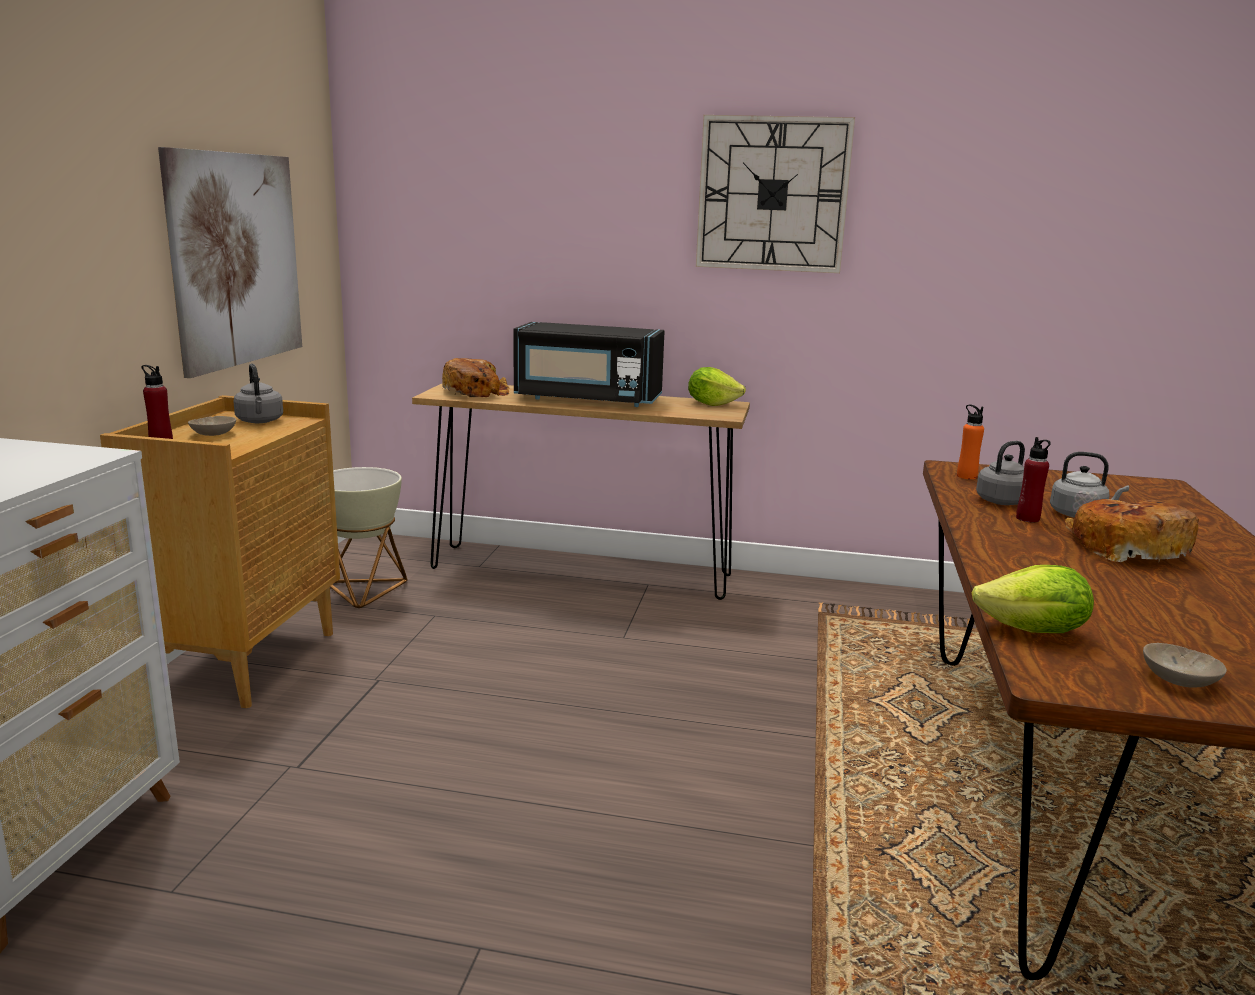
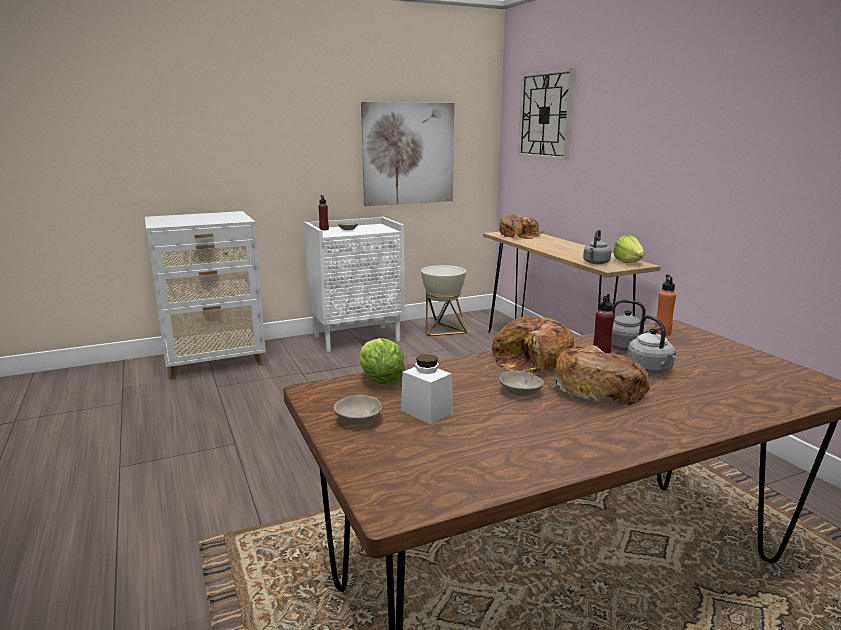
camera: 55 degrees right, 0 degrees up
brown cabinet [100,395,340,708] -> white cabinet [304,217,405,352]
grey kettle [233,364,283,423] -> grey kettle moved to [583,229,611,264]
black microwave [513,322,665,407] -> none
wall clock [696,115,855,273] -> wall clock moved to [518,68,575,160]
none -> white jar [401,354,453,424]
none -> bread [492,316,574,373]
none -> beige bowl [499,371,544,396]

